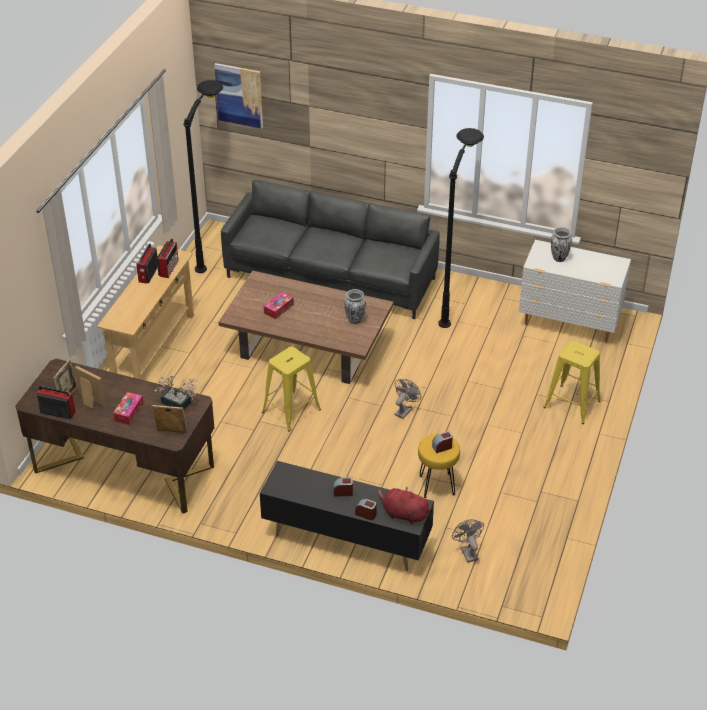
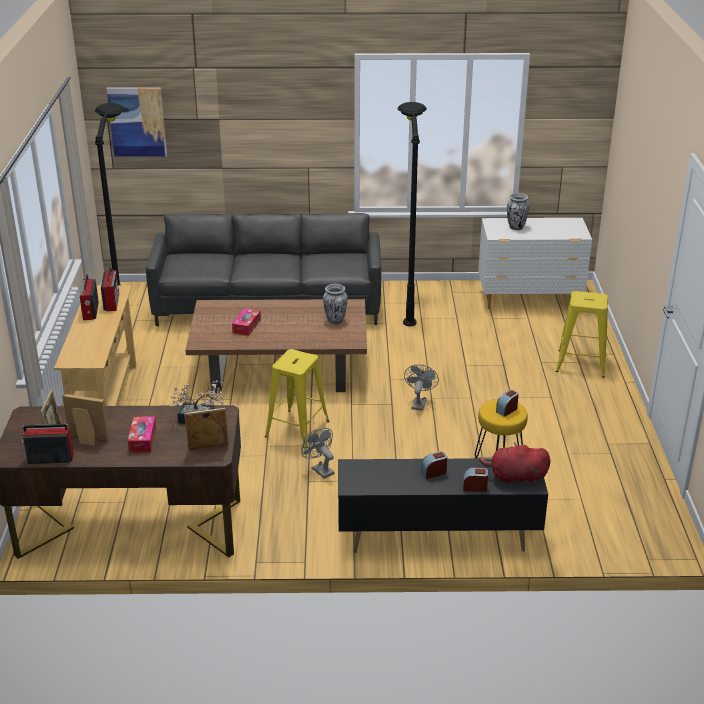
camera: 20 degrees left, 10 degrees down
grey fan [452,519,484,563] -> grey fan moved to [302,428,334,479]

